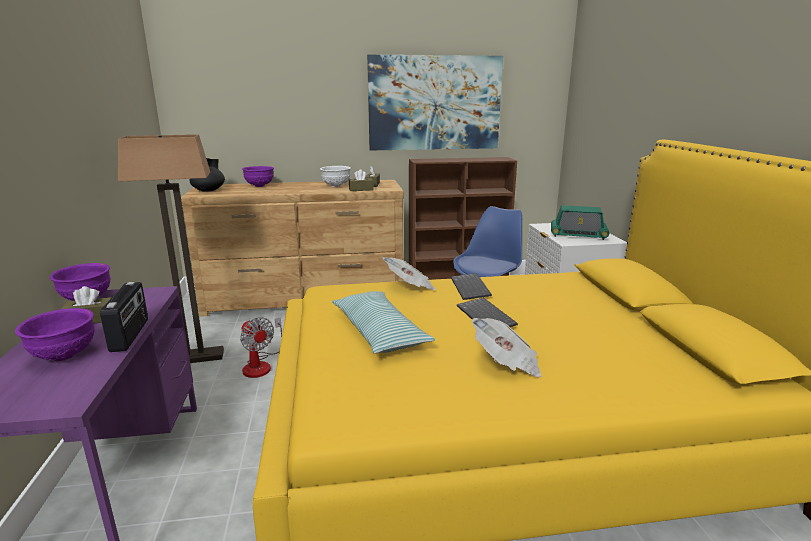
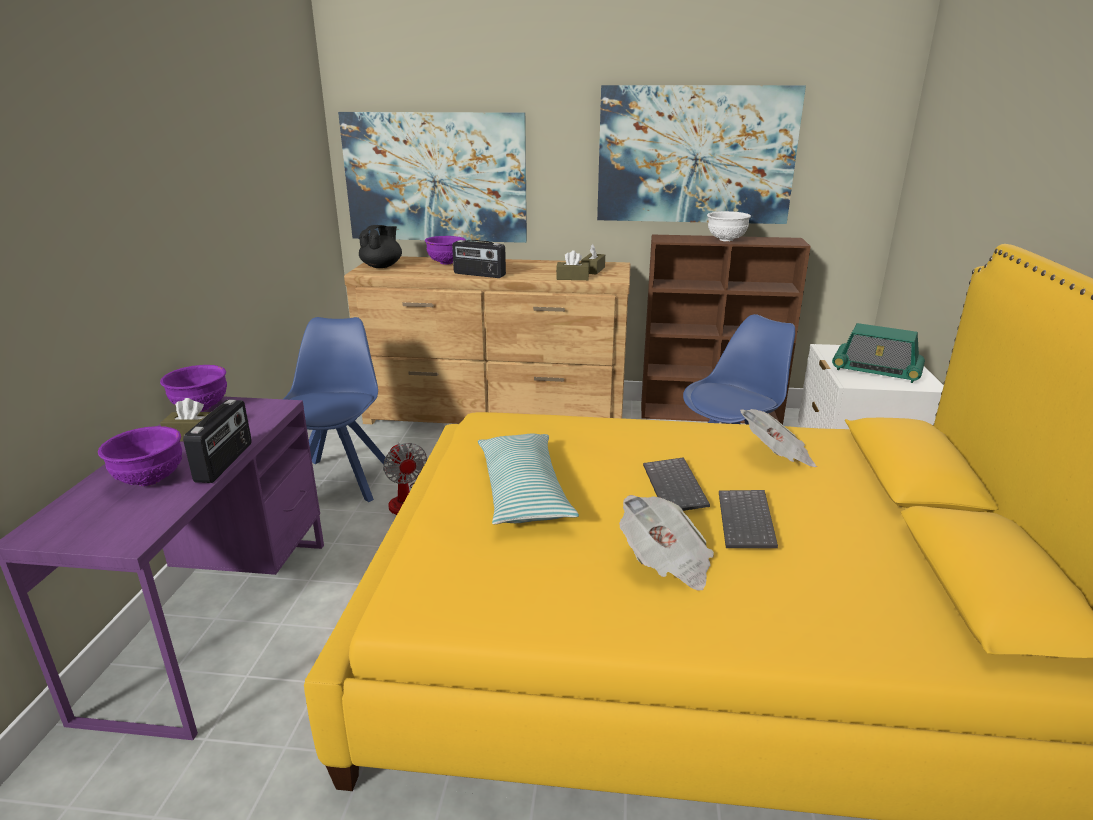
camera: 15 degrees right, 5 degrees up
floor lamp [118,134,224,363] -> blue chair [284,317,388,502]
white bowl [320,166,351,187] -> white bowl moved to [707,211,751,242]
newspaper [382,257,436,290] -> newspaper moved to [740,409,817,467]
keyboard [451,273,492,300] -> keyboard moved to [719,490,778,548]
none -> picture [338,112,527,243]
none -> radio [452,240,506,278]

